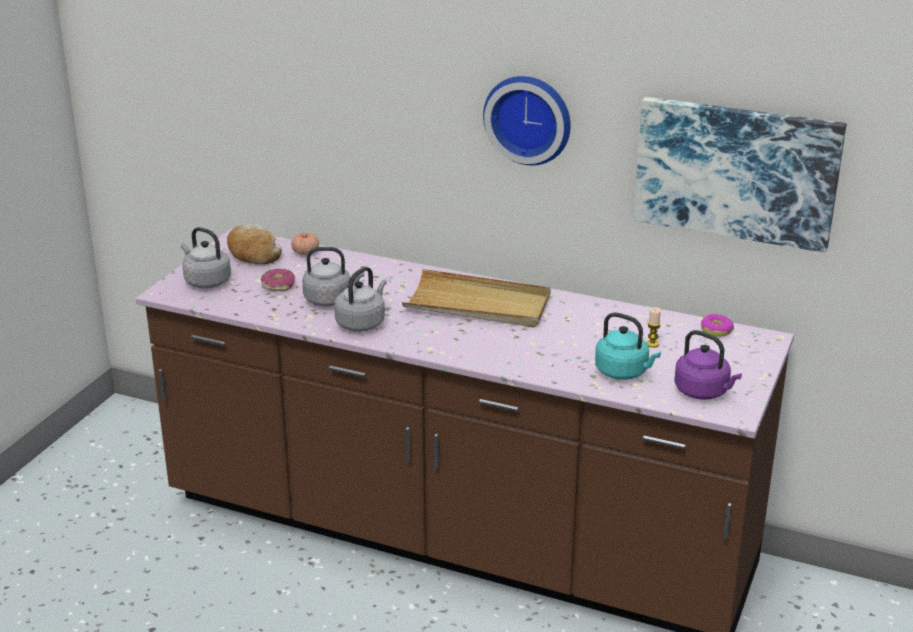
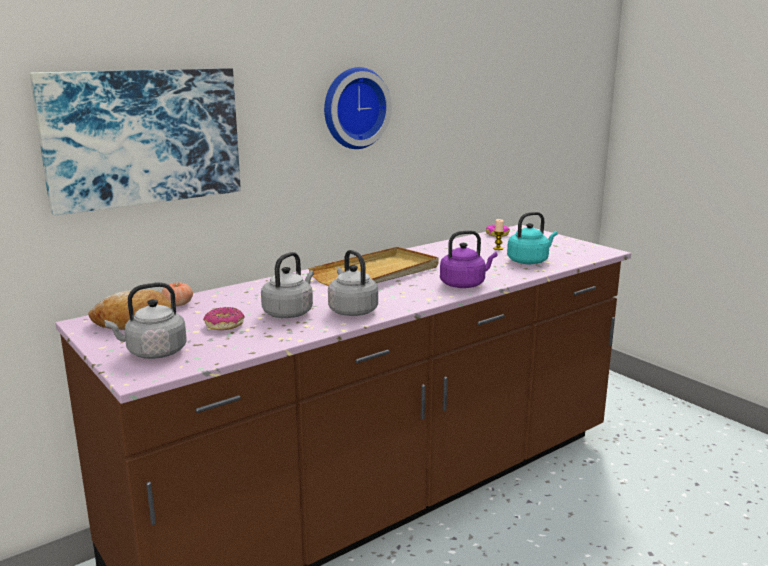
camera: 60 degrees left, 10 degrees down
picture [634,97,846,253] -> picture moved to [30,68,241,215]
purple kettle [674,330,742,400] -> purple kettle moved to [440,230,497,288]

